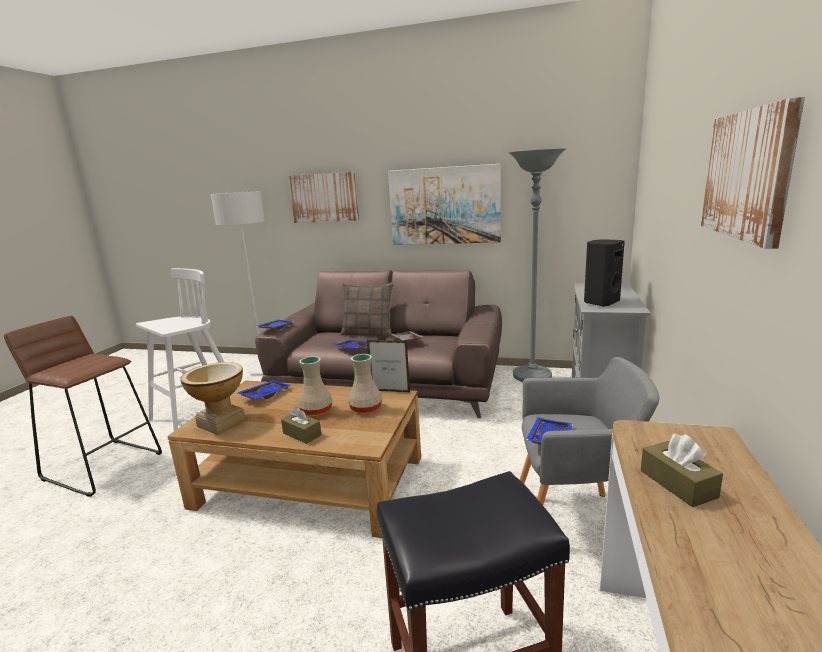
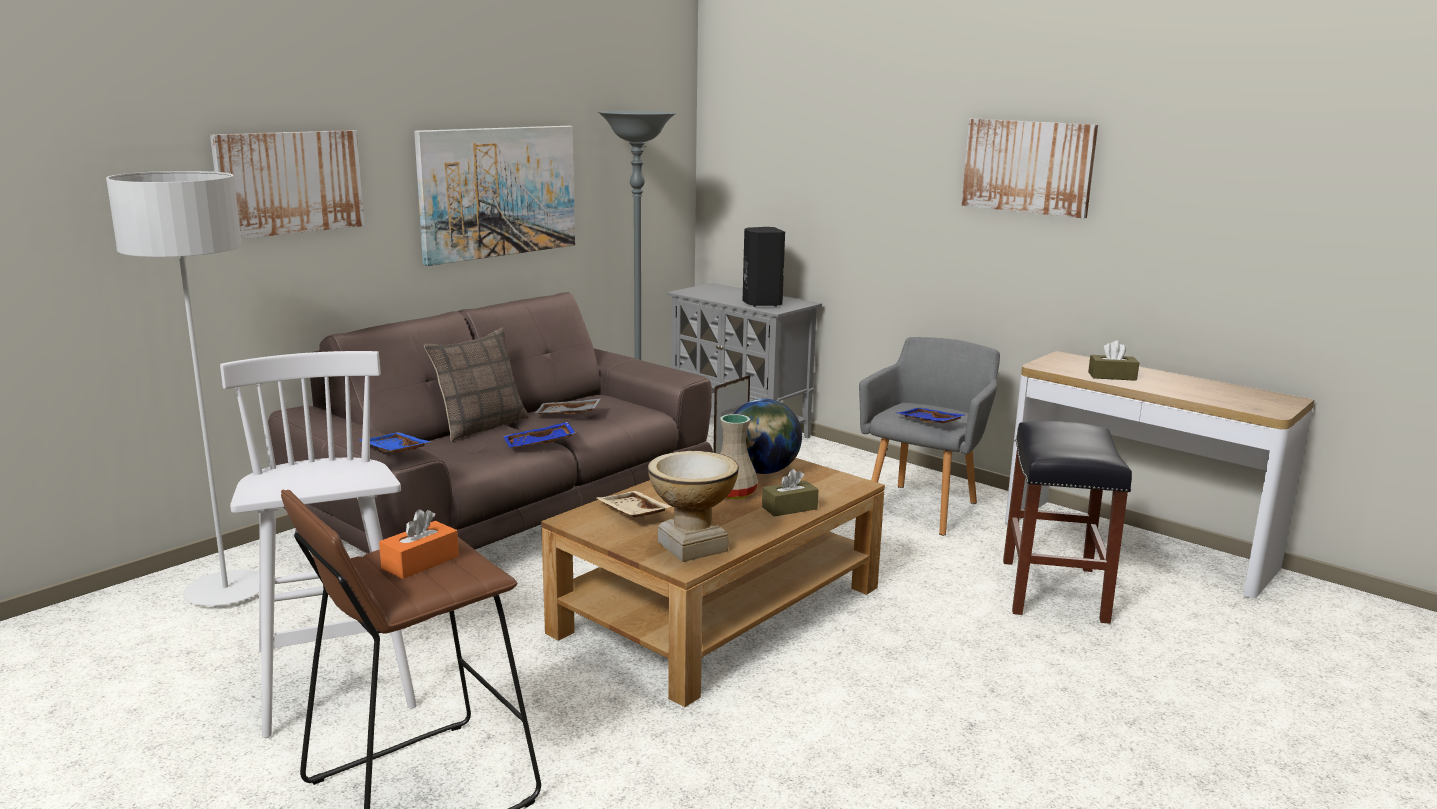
camera: 65 degrees left, 0 degrees up
blue tray [237,380,292,399] -> beige tray [597,491,672,517]
beige vase [348,354,382,414] -> globe [734,398,802,474]
none -> orange tissue box [379,509,459,579]

